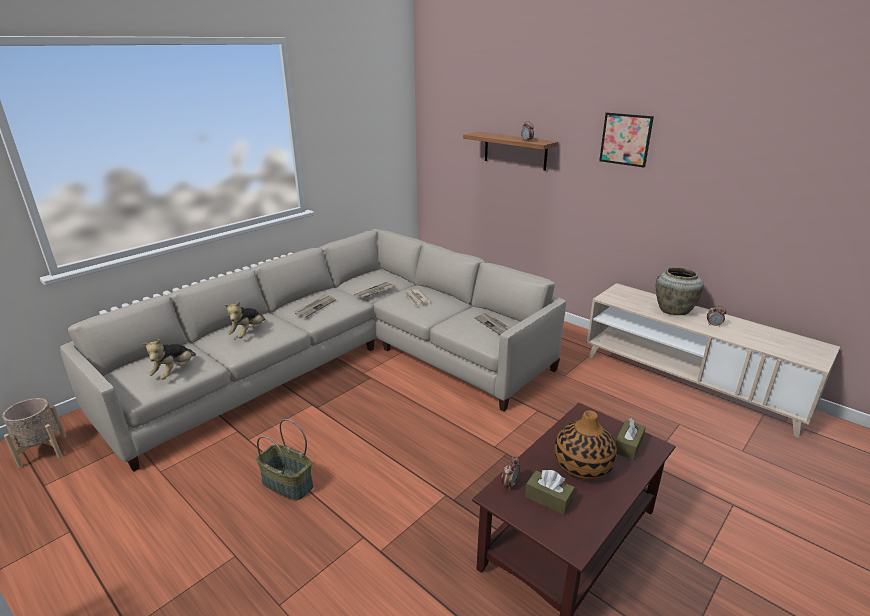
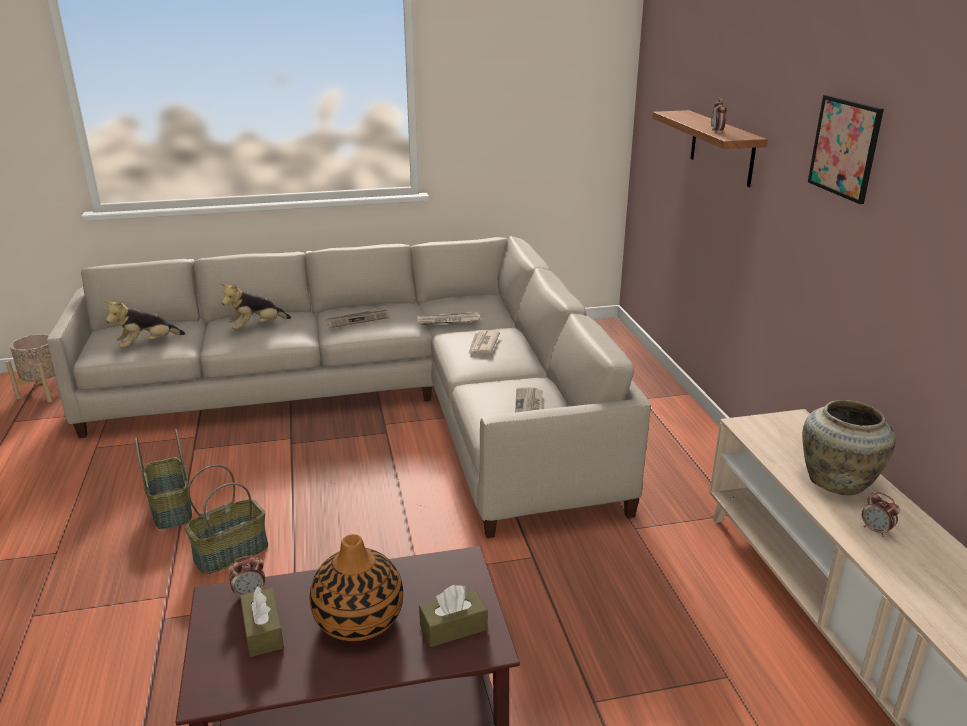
camera: 35 degrees right, 0 degrees up
none -> basket [185,465,268,574]

